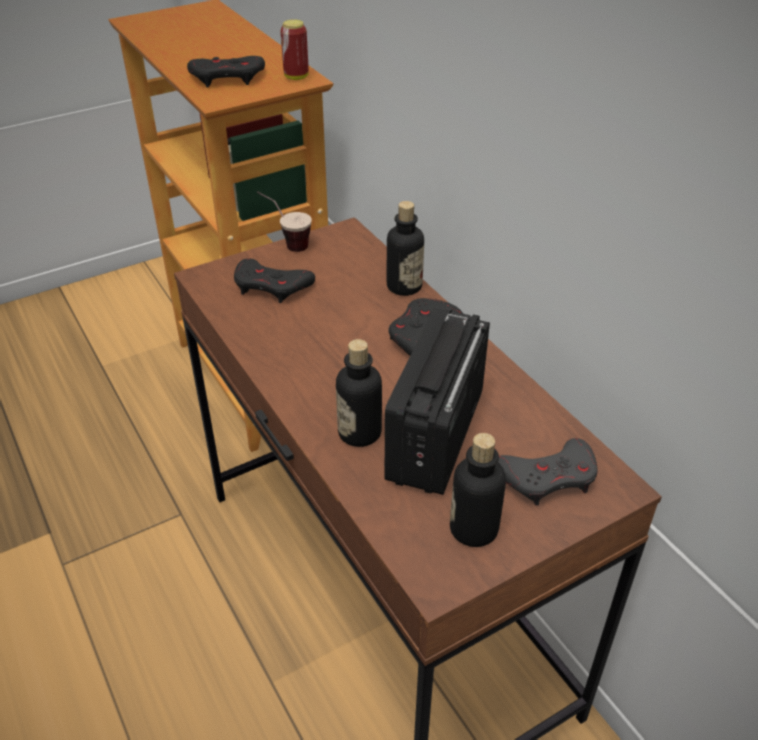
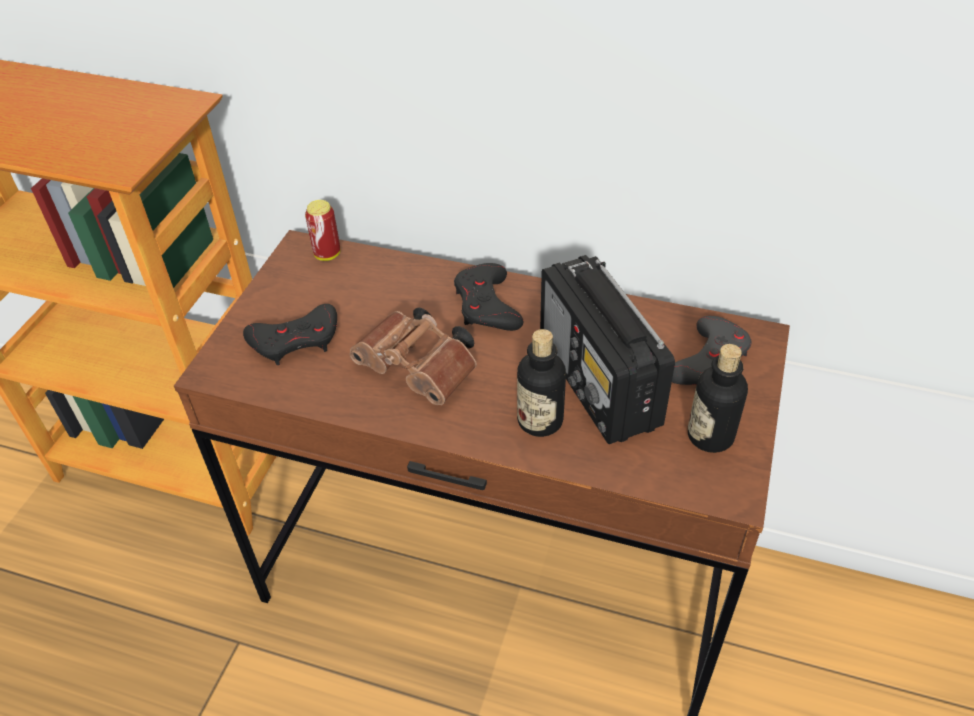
camera: 40 degrees left, 5 degrees up
black game controller [187,56,265,87] -> none
cup [257,192,312,252] -> none
can [280,19,309,80] -> can moved to [305,200,340,261]
bottle [387,201,424,296] -> none
none -> brown binoculars [350,307,477,405]

